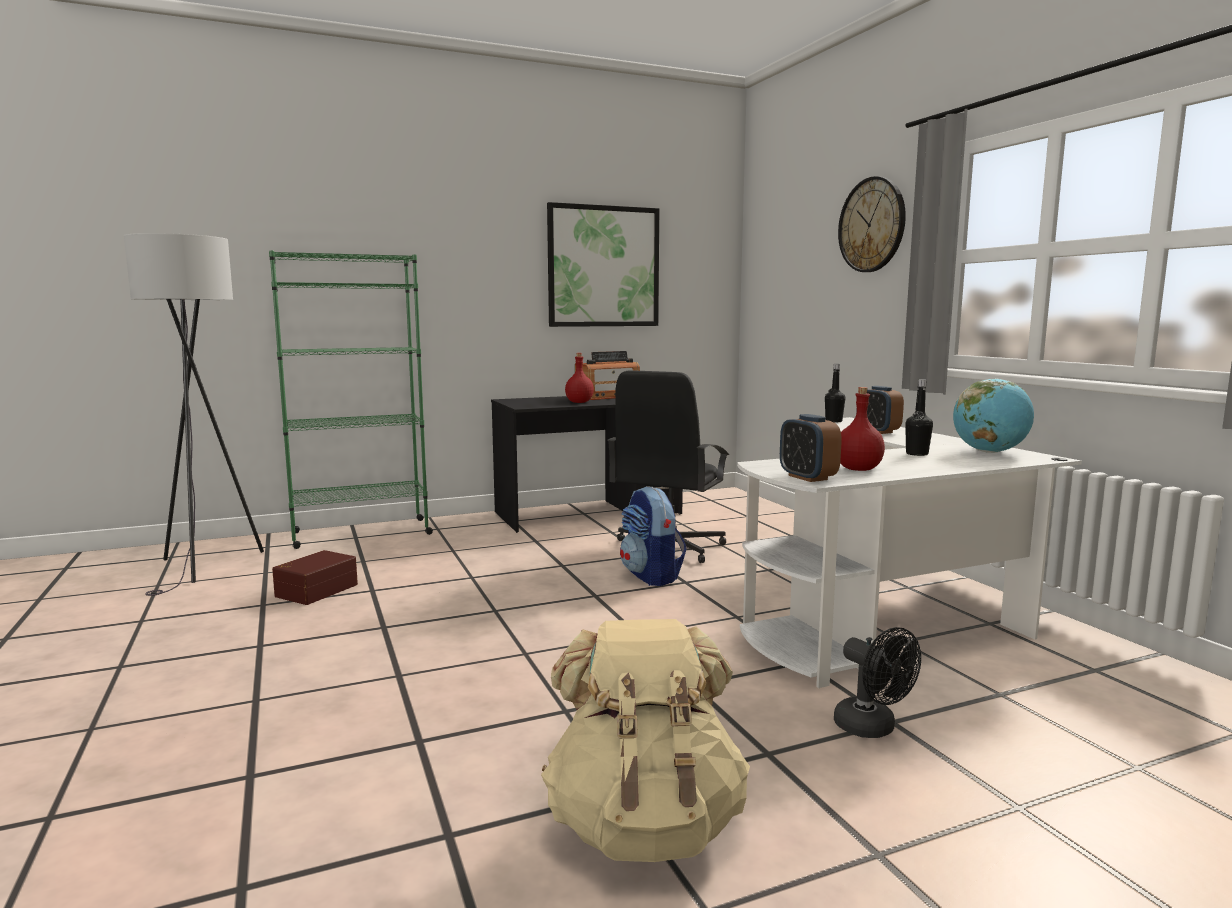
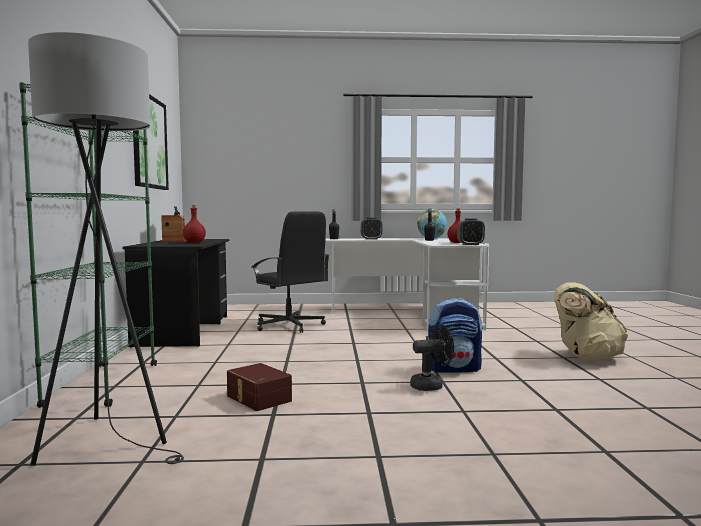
camera: 70 degrees left, 5 degrees down
backpack [620,486,686,586] -> backpack moved to [428,298,482,373]
black fan [834,627,921,738] -> black fan moved to [410,324,454,391]
wall clock [838,176,906,272] -> none

